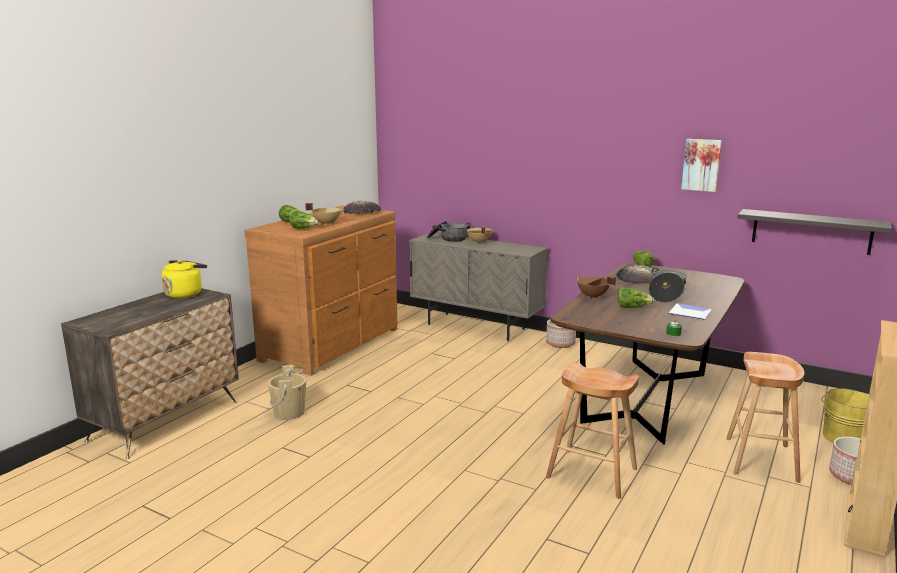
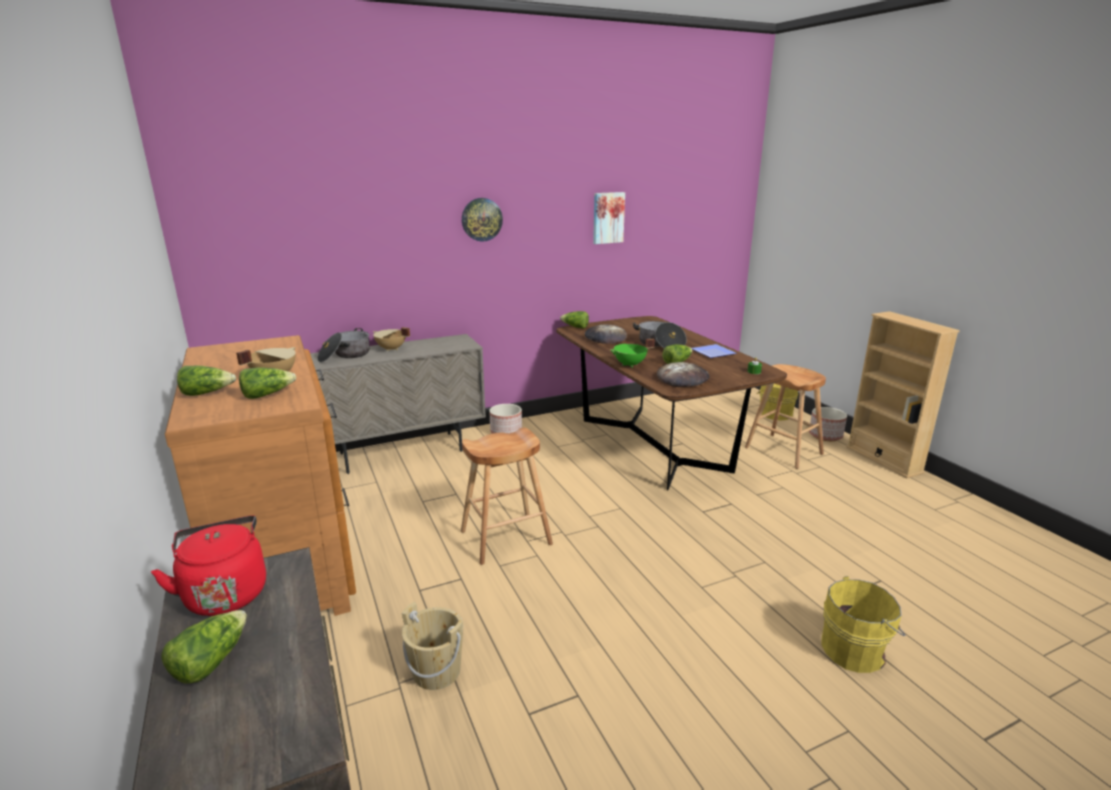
camera: 55 degrees left, 5 degrees up
yellow kettle [162,260,207,298] -> red kettle [151,515,266,616]
bread [344,200,381,214] -> bread moved to [657,362,710,387]
brown stool [546,362,639,499] -> brown stool moved to [461,428,553,565]
brown cooking pot [576,276,616,298] -> green cooking pot [610,339,655,368]
shelf [737,209,892,255] -> none
none -> lettuce [161,610,247,684]
none -> wall clock [462,198,503,242]
none -> yellow bucket [821,576,906,673]

